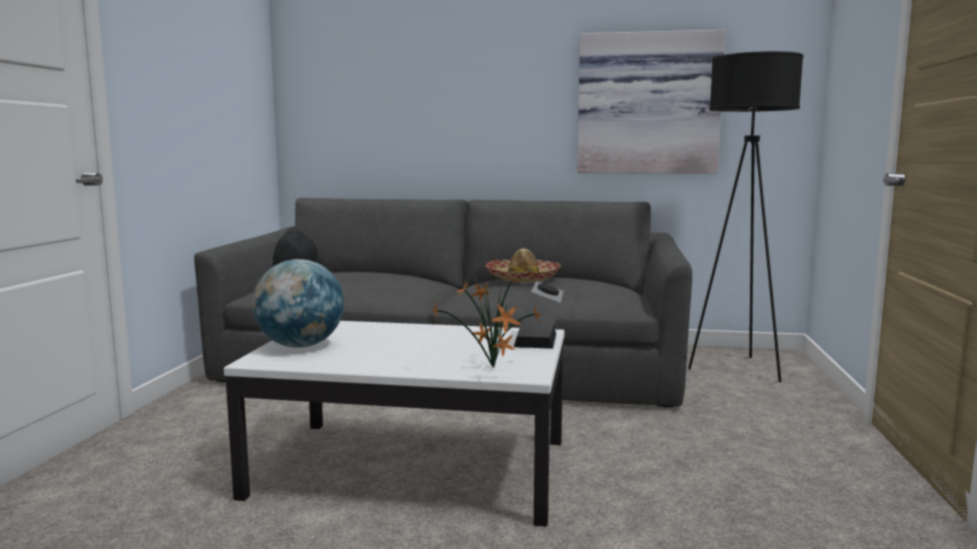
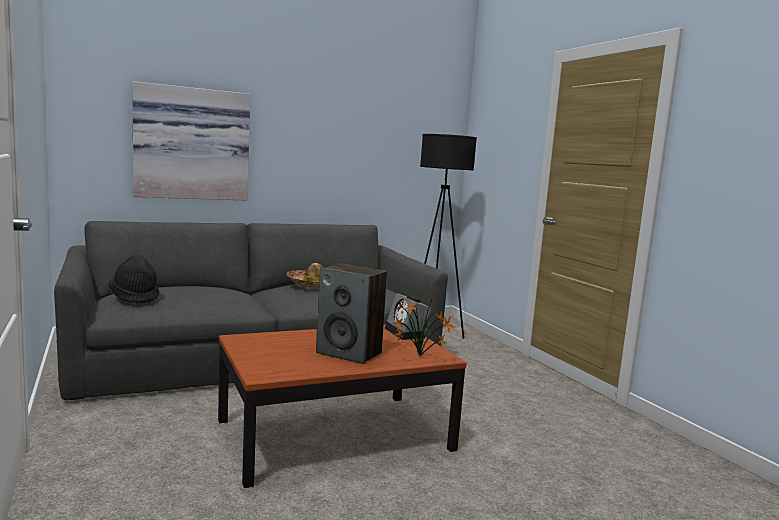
camera: 35 degrees left, 0 degrees up
white coffee table [224,321,565,527] -> brown coffee table [218,325,466,488]
globe [252,259,344,348] -> none
picture [577,30,725,174] -> picture moved to [132,81,250,201]
none -> speaker [316,264,387,364]

